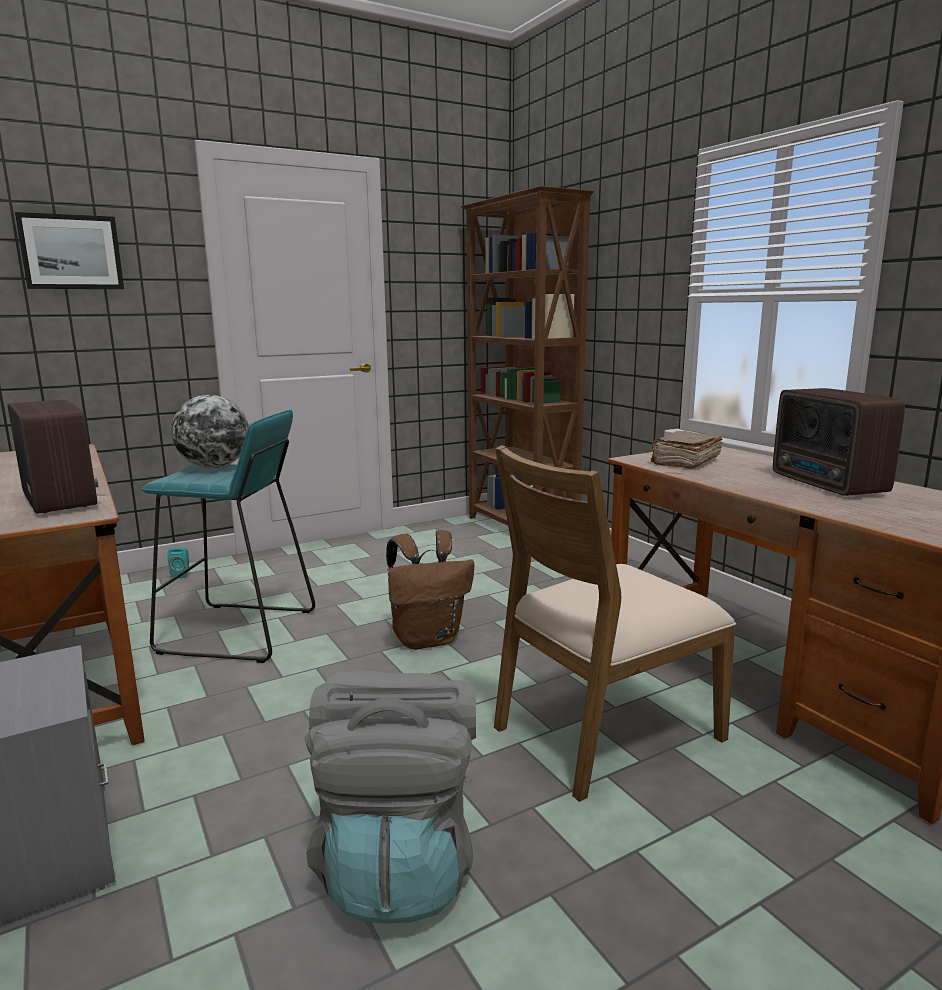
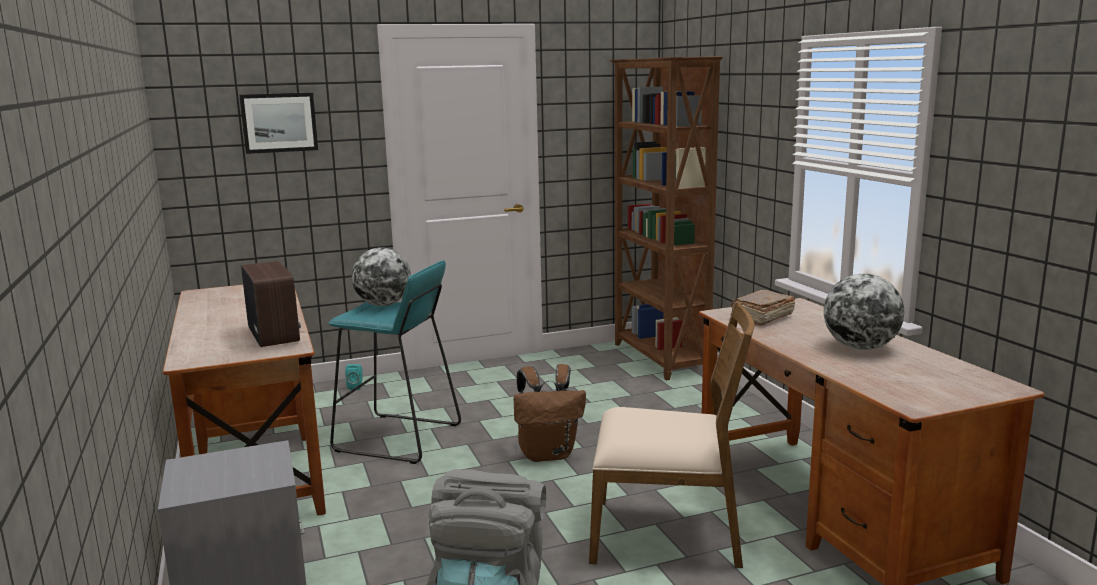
camera: 10 degrees right, 0 degrees up
brown chair [494,445,736,802] -> brown chair turned 150 degrees counterclockwise [589,302,754,568]
radio [773,388,905,496] -> globe [824,274,904,350]

